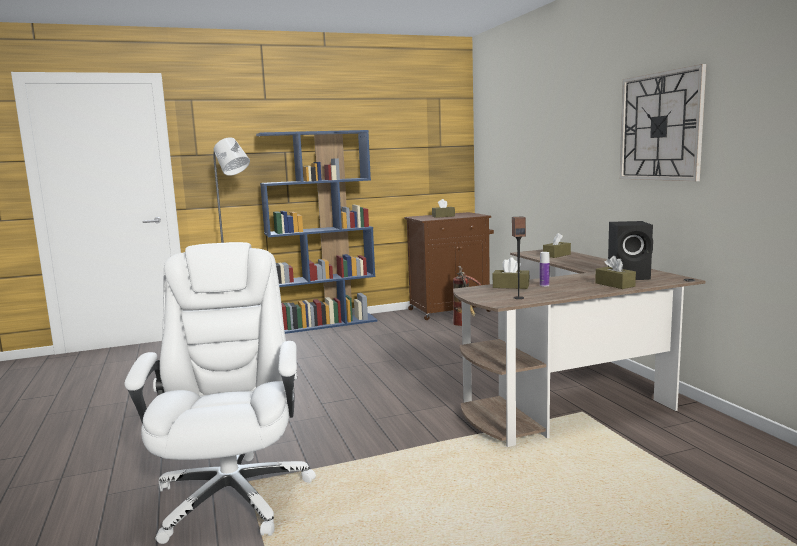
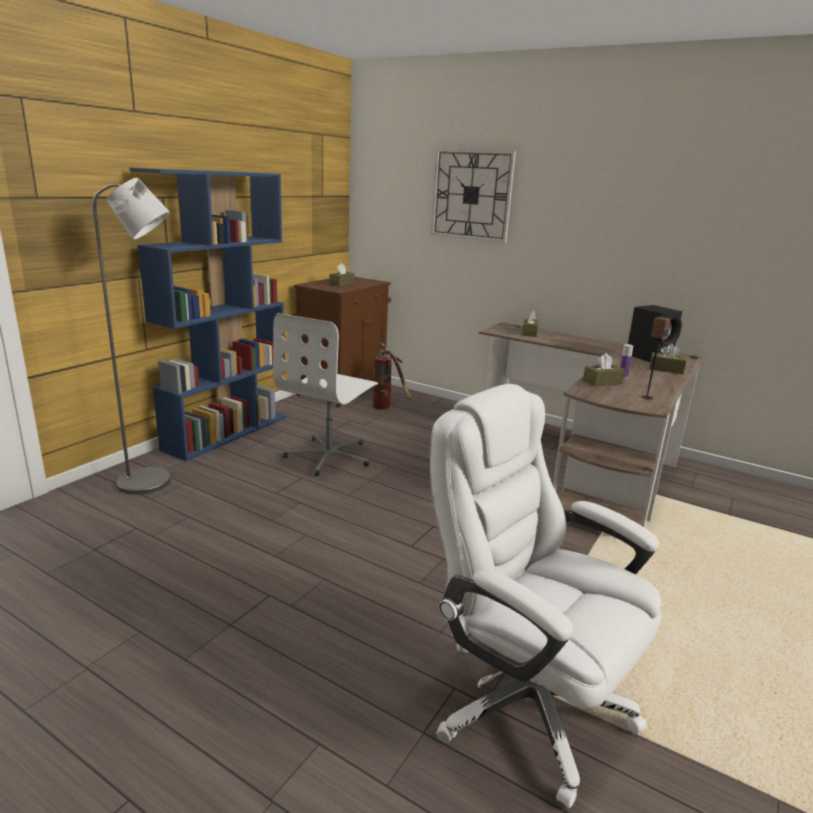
camera: 40 degrees left, 10 degrees up
wall clock [620,64,706,181] -> wall clock moved to [431,149,516,243]
none -> white office chair [273,313,378,476]

